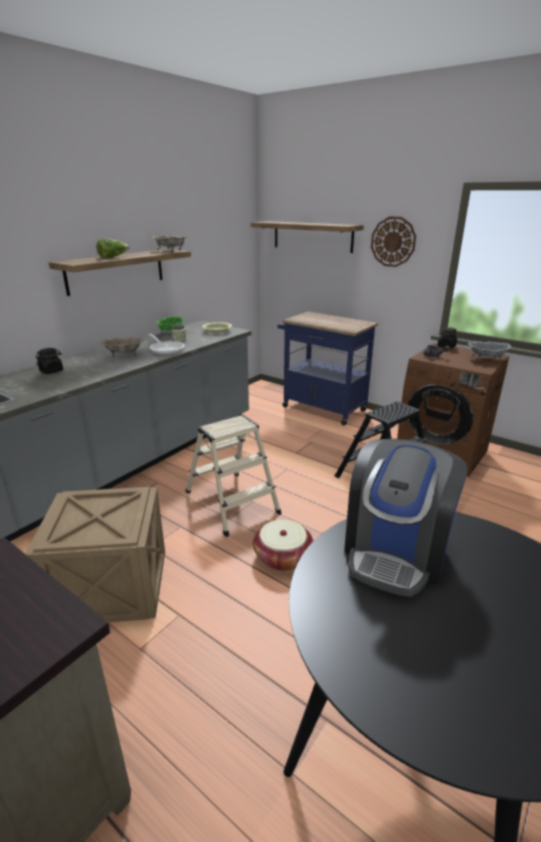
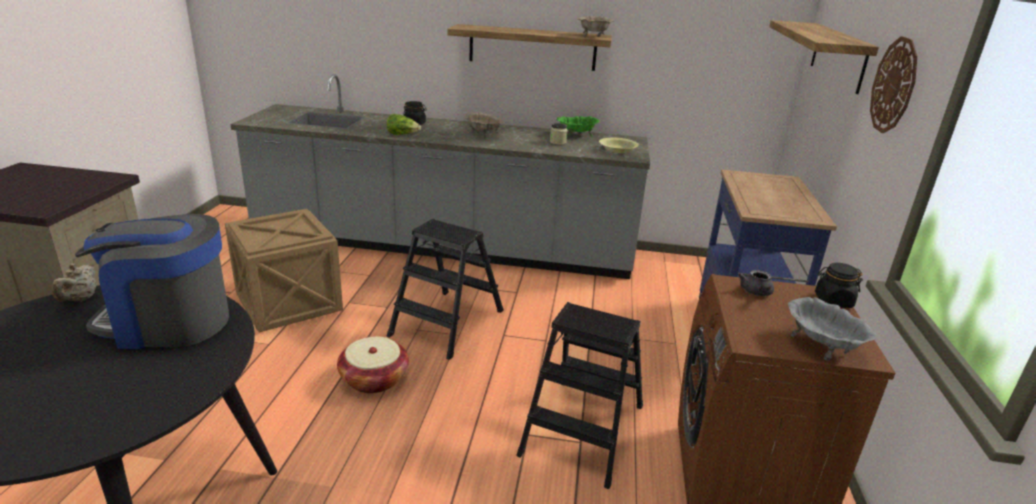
camera: 60 degrees right, 0 degrees up
lettuce [96,238,129,258] -> lettuce moved to [387,114,421,135]
frying pan [149,334,185,355] -> none
beige step ladder [186,415,282,537] -> black step ladder [387,219,504,360]
none -> beige teapot [52,263,97,302]

